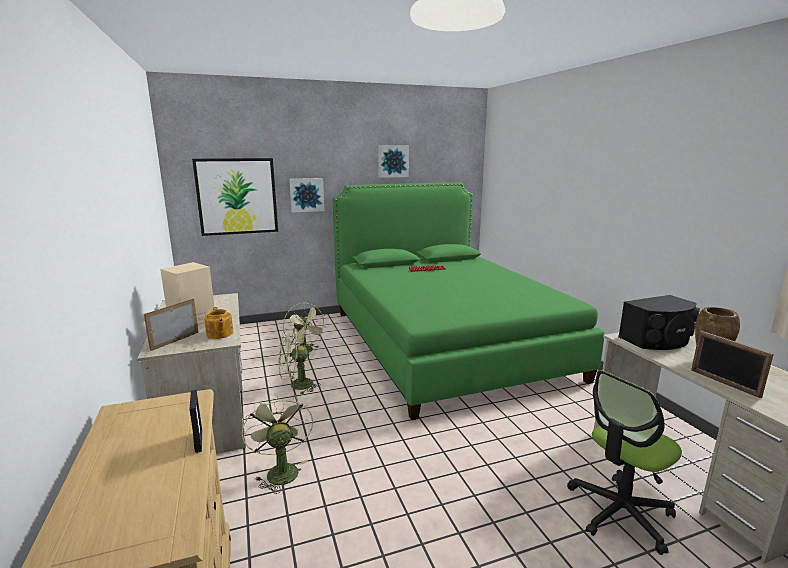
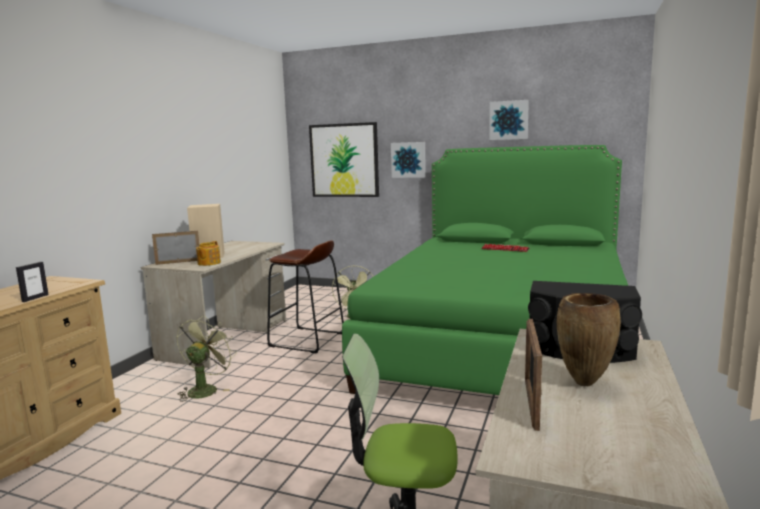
camera: 40 degrees right, 5 degrees down
green fan [279,328,321,395] -> brown stool [267,240,344,353]

